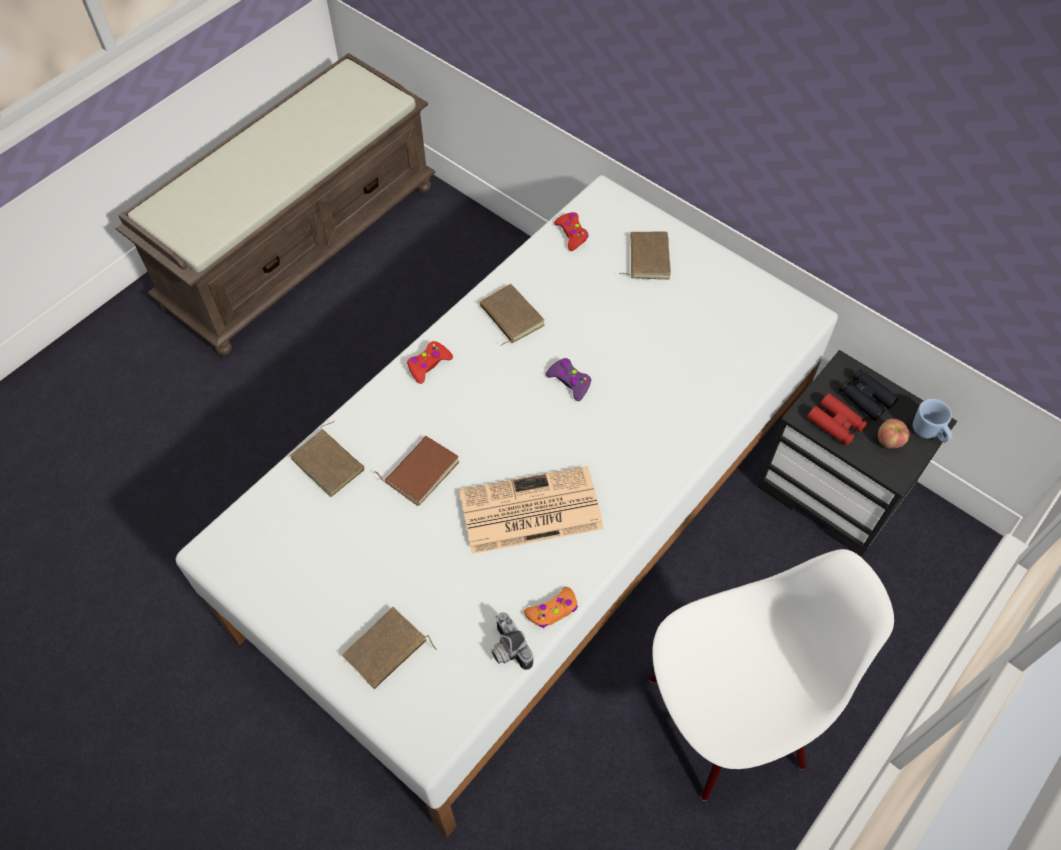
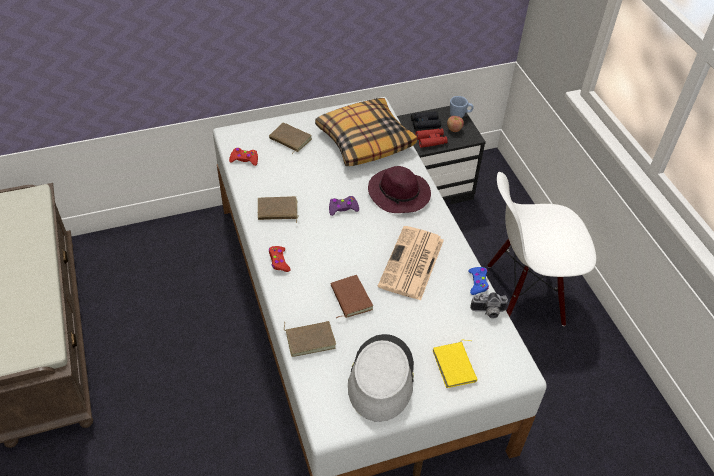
camera: 60 degrees left, 10 degrees down
brown book [342,607,437,689] -> yellow book [433,340,478,388]
orange game controller [524,587,578,628] -> blue game controller [468,267,489,295]
white chair [649,549,894,801] -> white chair turned 105 degrees counterclockwise [487,172,596,326]
none -> pillow [315,98,417,166]
none -> grey hat [348,334,414,422]
none -> purple hat [368,166,431,213]

